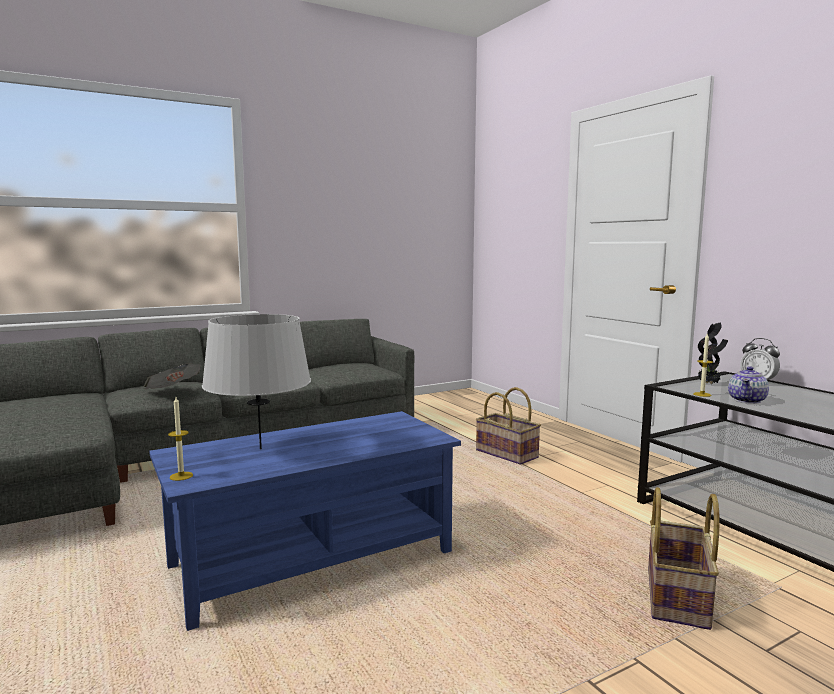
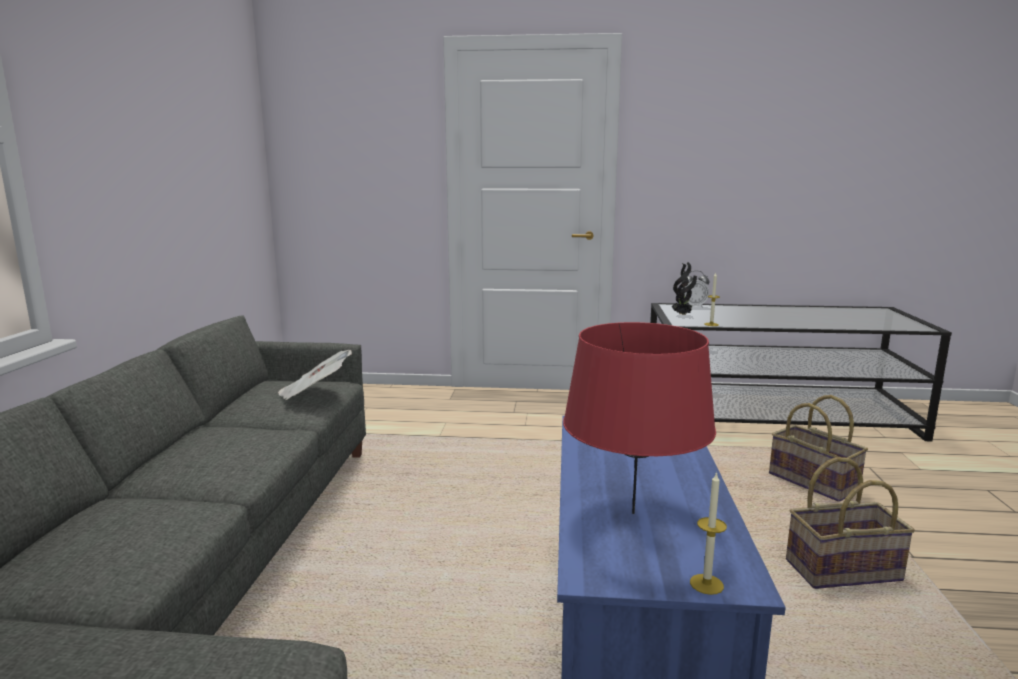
camera: 55 degrees left, 5 degrees up
newspaper [144,363,201,389] -> newspaper moved to [278,350,352,400]
grey table lamp [202,314,311,450] -> red table lamp [563,322,716,514]
basket [476,387,541,465] -> basket moved to [786,457,915,589]
teapot [728,366,769,404] -> none

